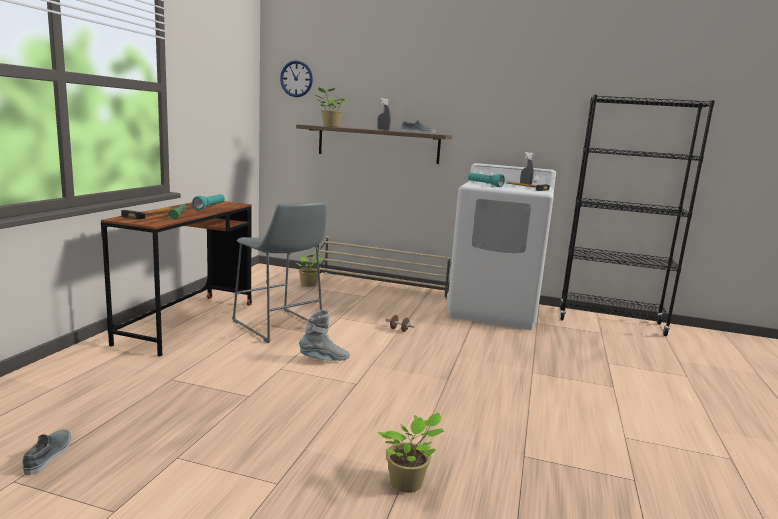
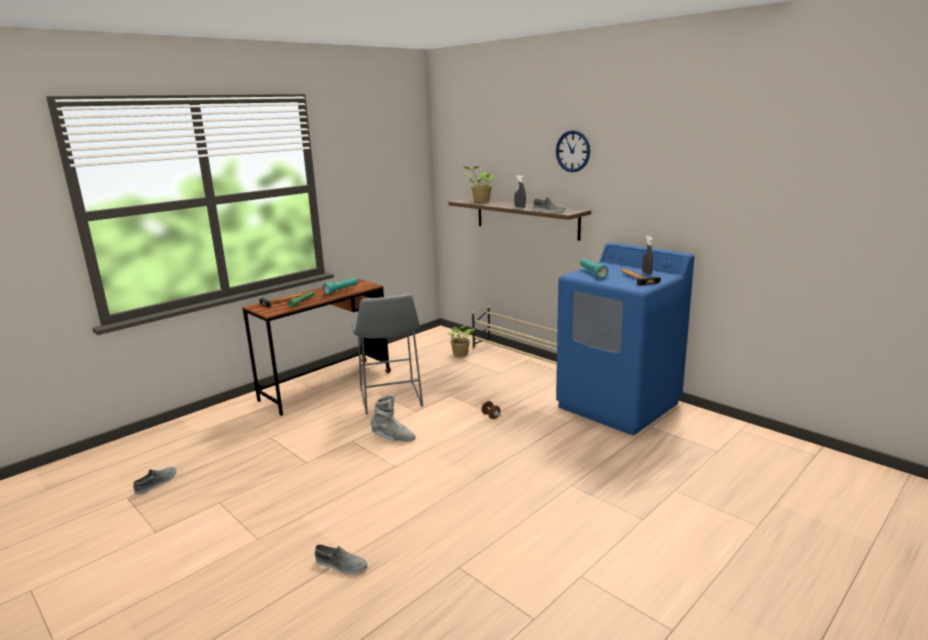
camera: 30 degrees right, 5 degrees up
wall clock [280,60,313,97] -> wall clock moved to [556,130,590,172]
potted plant [378,413,444,493] -> grey shoe [315,544,368,574]
white washing machine [447,163,556,330] -> blue washing machine [556,242,694,435]
black bookcase [559,95,715,336] -> none

